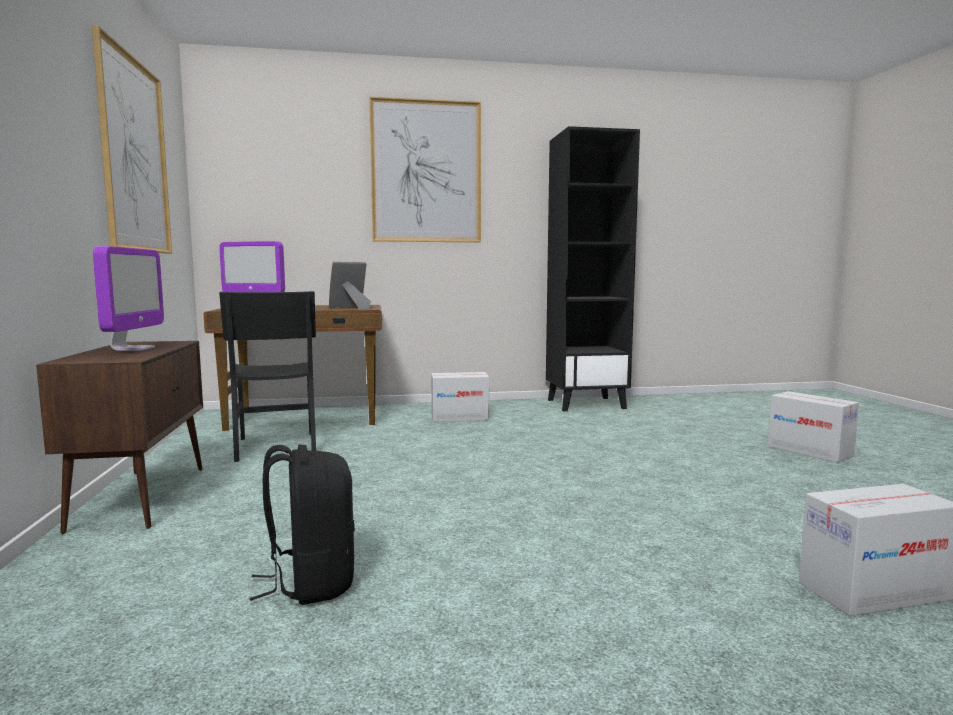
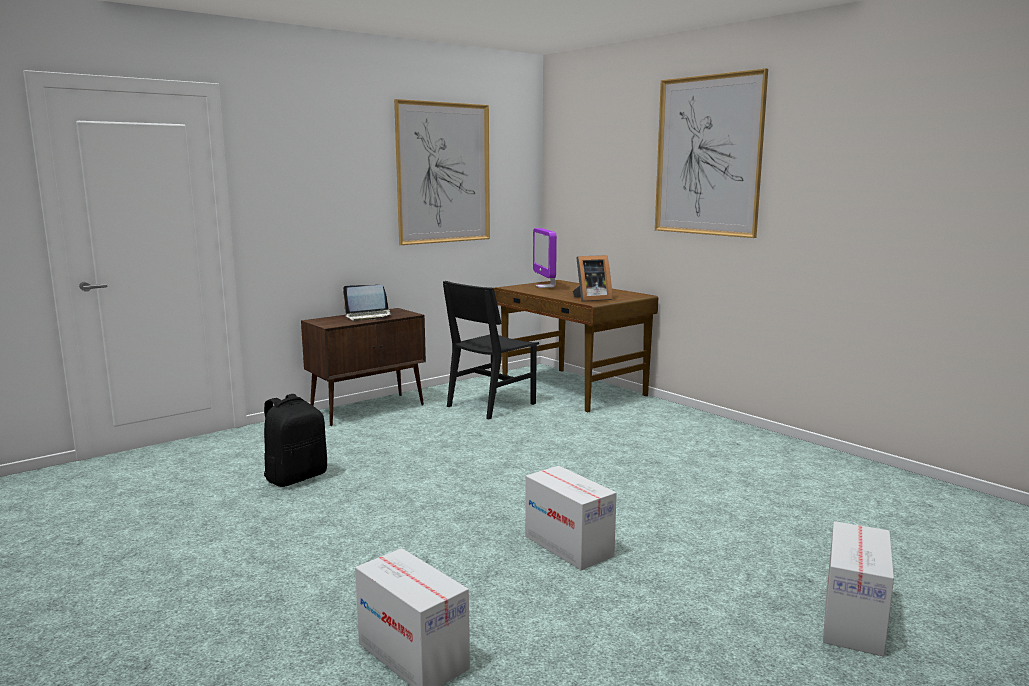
camera: 60 degrees right, 5 degrees up
monitor [93,246,164,351] -> laptop [343,285,393,321]
picture frame [329,262,371,309] -> picture frame turned 135 degrees clockwise [573,255,612,302]
cardboard box [431,372,489,422] -> cardboard box moved to [525,466,617,570]
black bookcase [546,126,640,411] -> none

